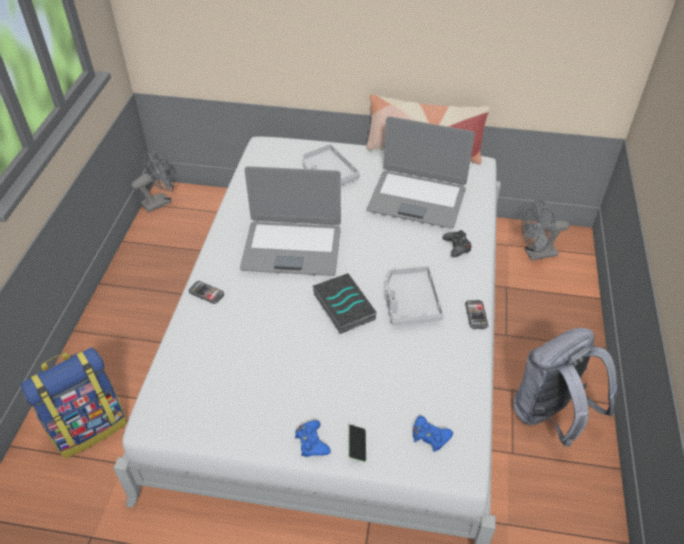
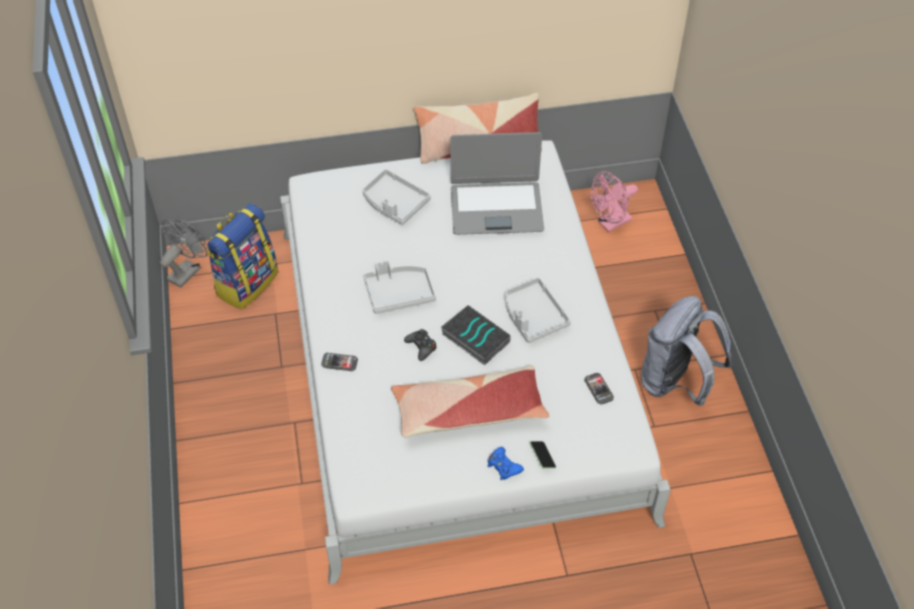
camera: 20 degrees left, 5 degrees up
backpack [21,347,128,459] -> backpack moved to [206,203,278,310]
laptop [240,166,341,276] -> grey tray [363,260,436,314]
blue game controller [413,416,453,452] -> none
black game controller [443,230,471,257] -> black game controller moved to [404,329,437,361]
phone [465,300,489,329] -> phone moved to [584,373,614,405]
grey fan [521,200,569,261] -> pink fan [591,171,638,232]
none -> pillow [391,365,549,438]

